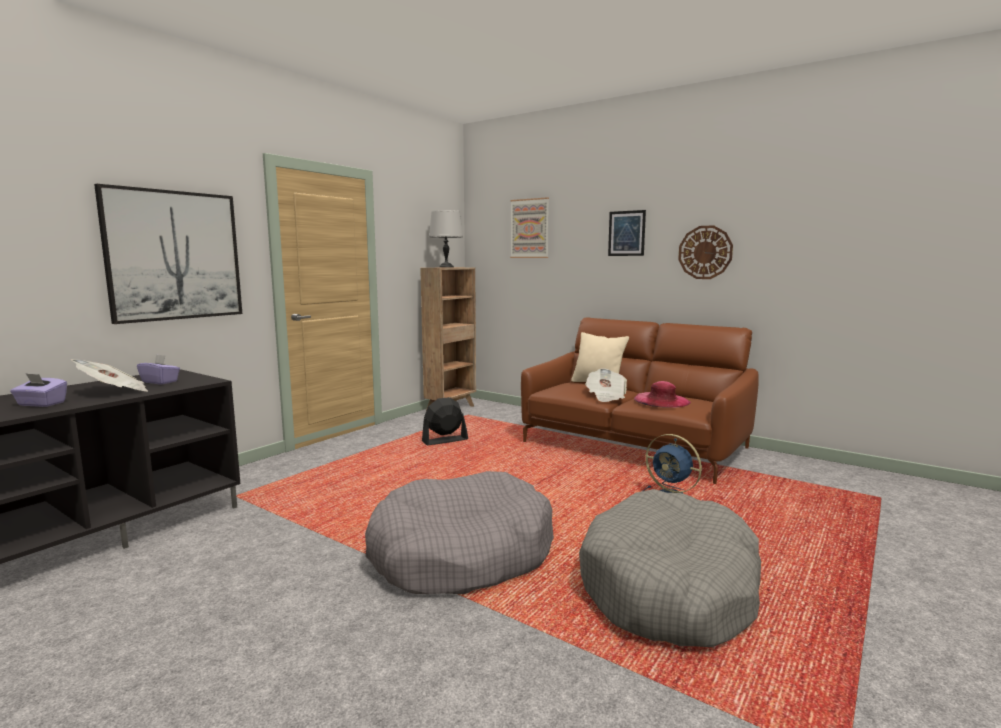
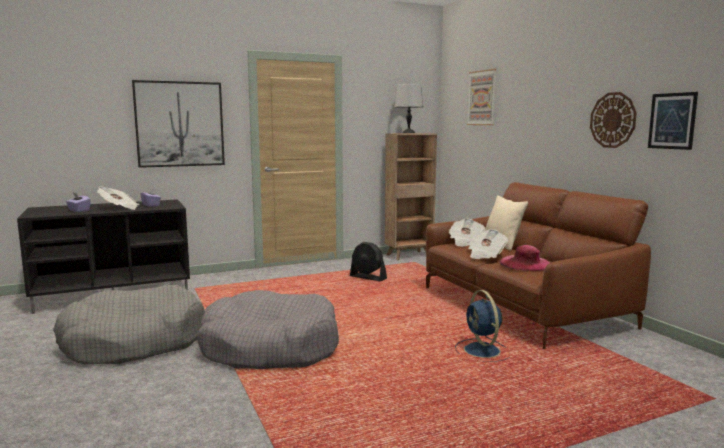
camera: 30 degrees right, 0 degrees up
black fan [422,397,468,446] -> black fan turned 150 degrees counterclockwise [350,242,387,281]
grey dog bed [579,489,761,647] -> grey dog bed moved to [53,285,205,364]
picture [608,210,646,256] -> picture moved to [648,92,698,150]
none -> newspaper [449,219,486,247]

